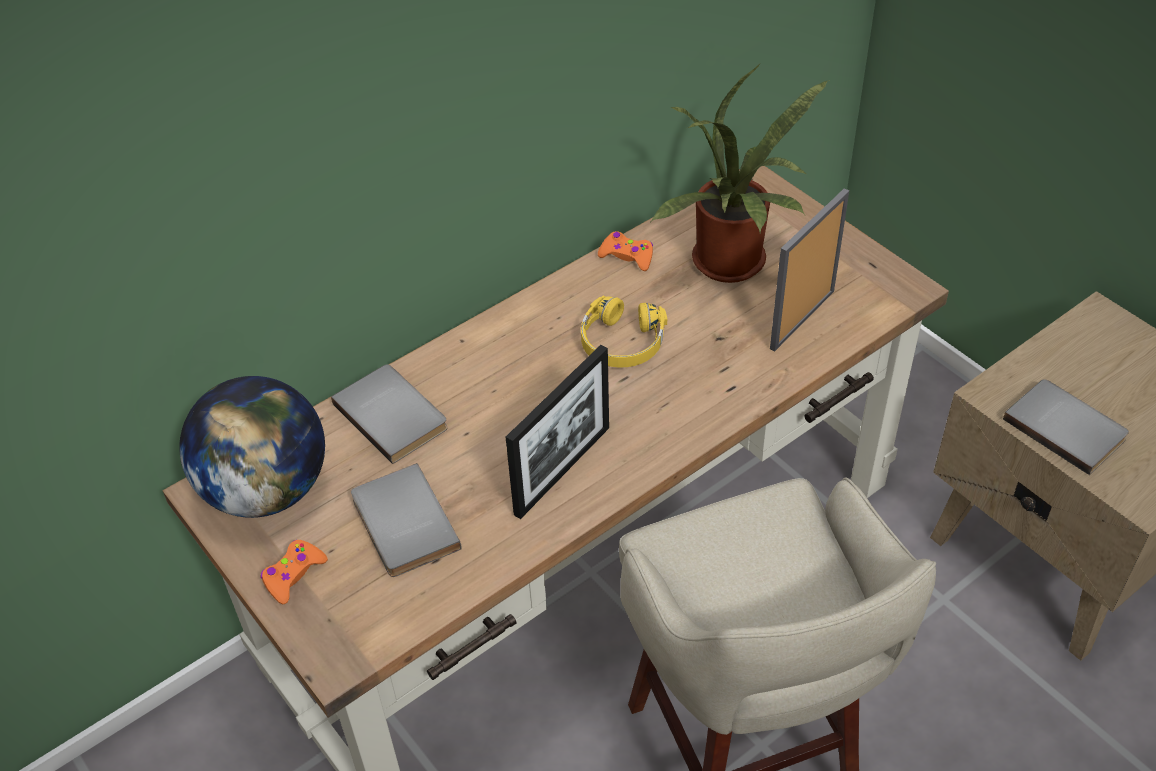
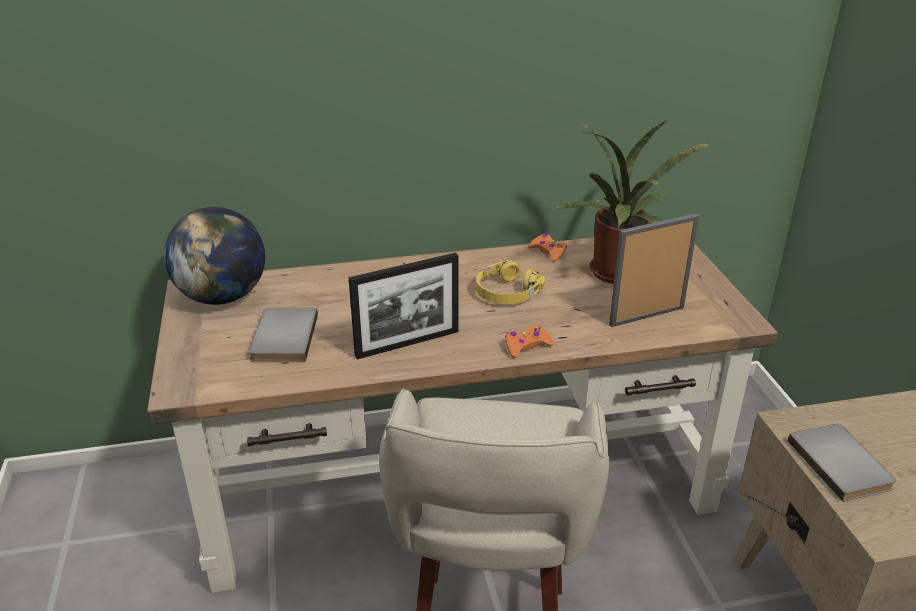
camera: 25 degrees right, 15 degrees down
orange game controller [261,540,328,604] -> orange game controller moved to [505,324,553,358]
grey book [331,364,448,464] -> none

